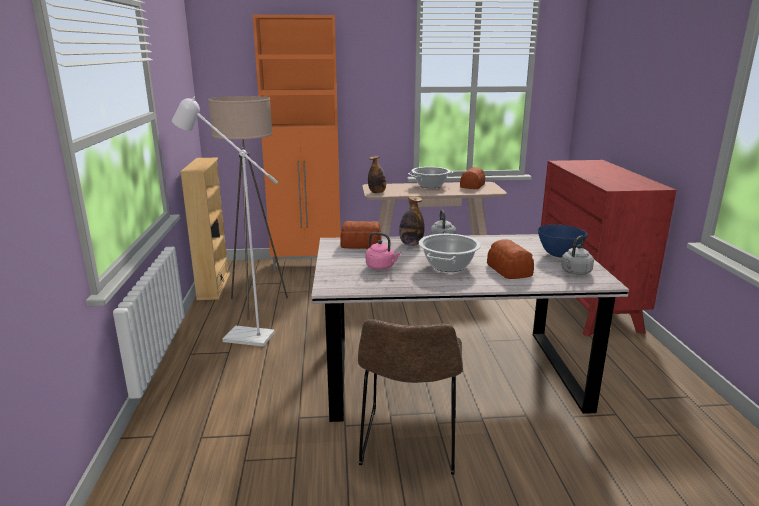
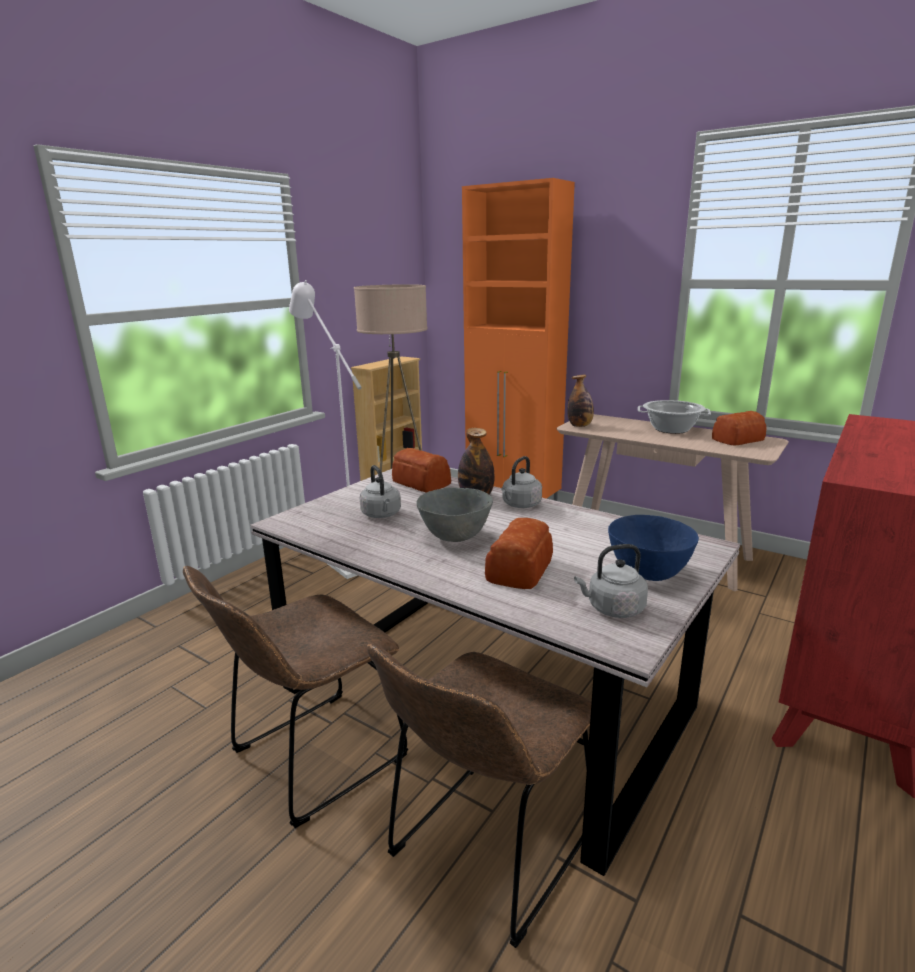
camera: 40 degrees right, 0 degrees up
pink kettle [366,232,401,269] -> grey kettle [360,465,401,518]
cooking pot [419,234,481,272] -> grey bowl [416,487,493,542]
none -> brown chair [367,644,592,948]

